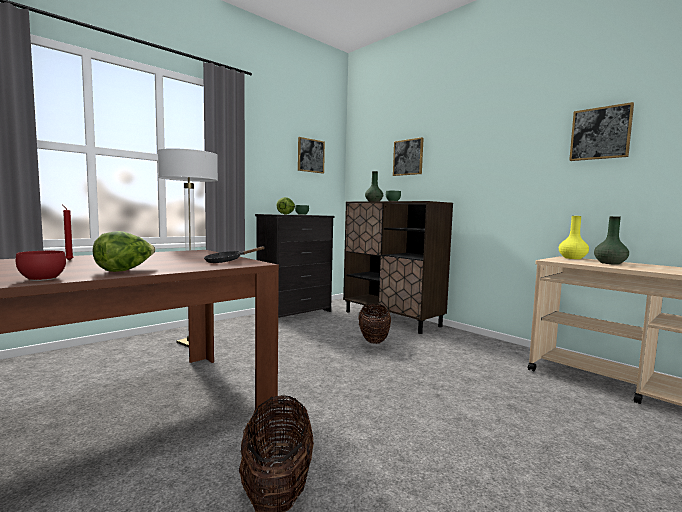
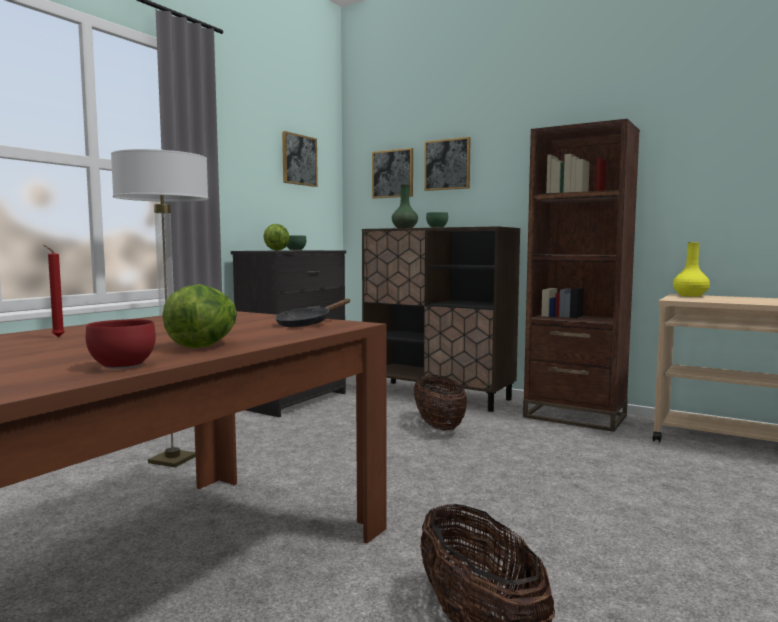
camera: 15 degrees left, 0 degrees up
picture [569,102,634,161] -> picture moved to [372,148,413,199]
green vase [594,216,629,265] -> none
none -> brown bookcase [523,119,640,432]

